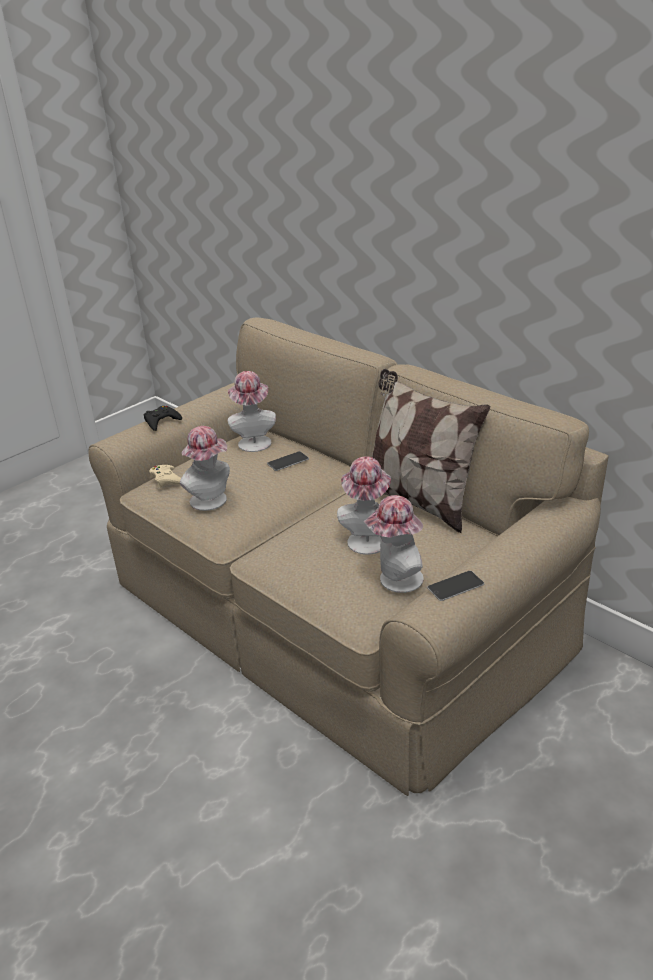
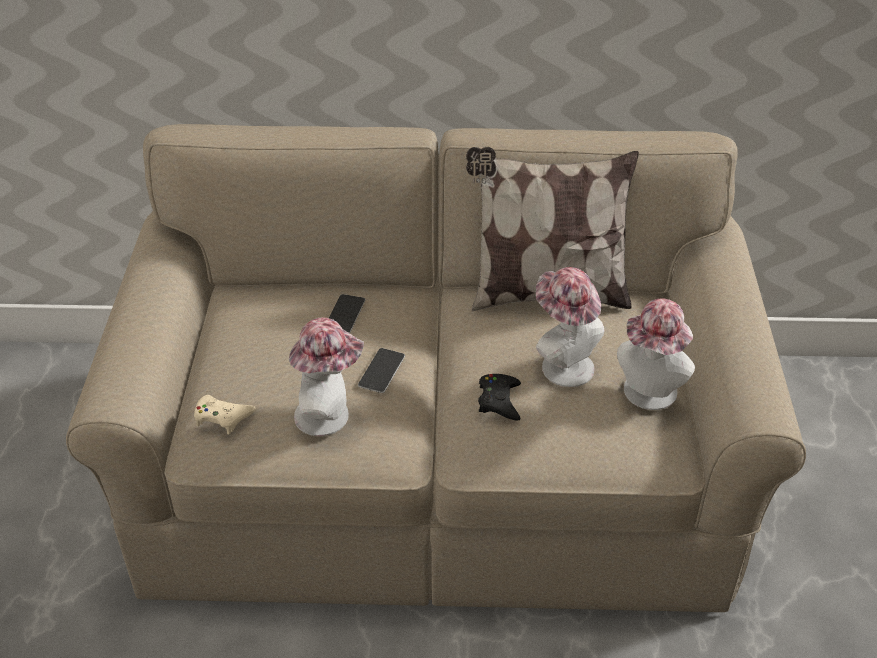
camera: 45 degrees left, 10 degrees up
black game controller [144,406,182,431] -> black game controller moved to [478,374,521,421]
hat [228,371,276,452] -> none
phone [427,571,484,601] -> phone moved to [358,348,405,393]

